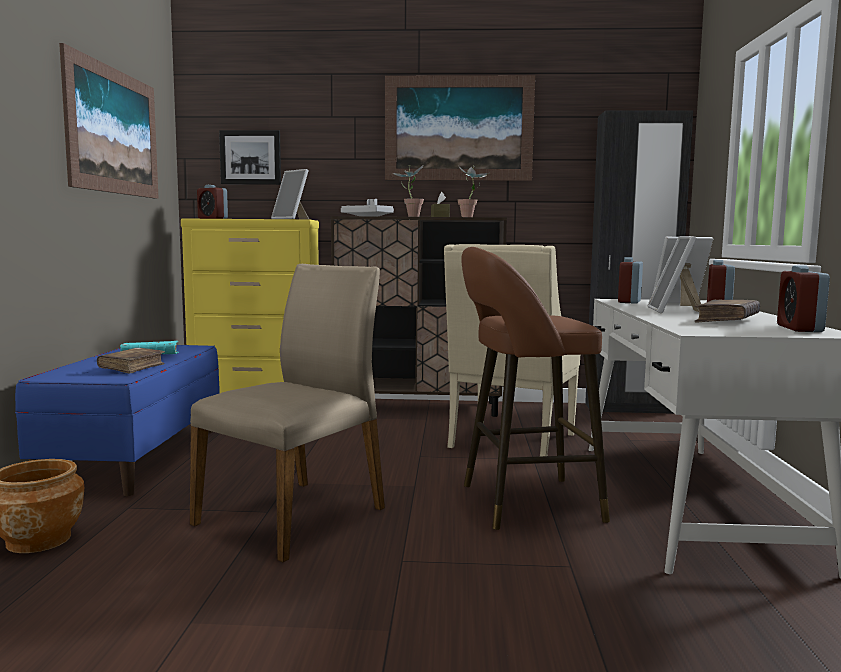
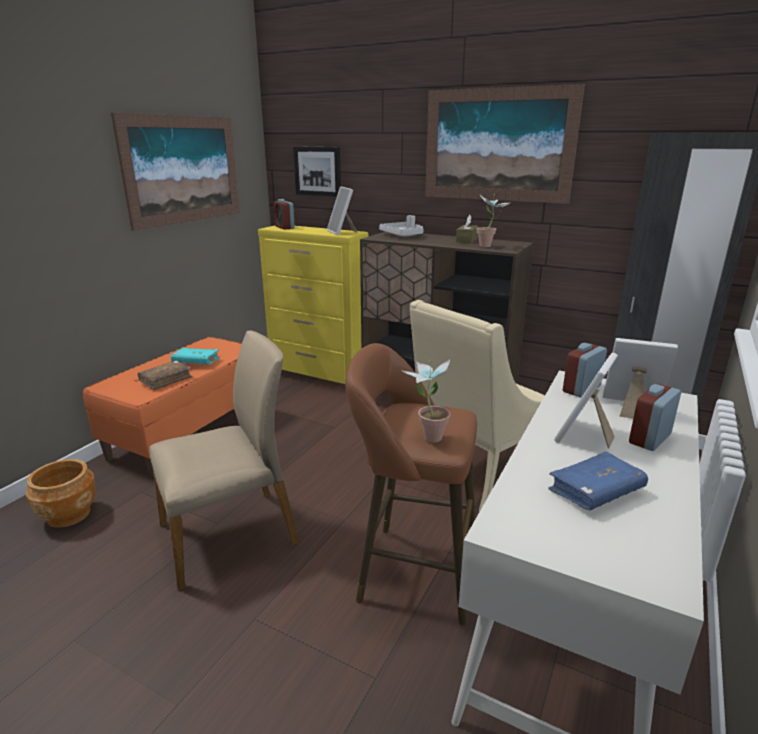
camera: 25 degrees right, 15 degrees up
blue bench [15,345,219,496] -> orange bench [83,337,242,478]
potted plant [393,166,424,217] -> potted plant moved to [401,359,451,442]
brown book [694,299,760,323] -> blue book [548,451,648,510]
alarm clock [777,265,830,332] -> none

